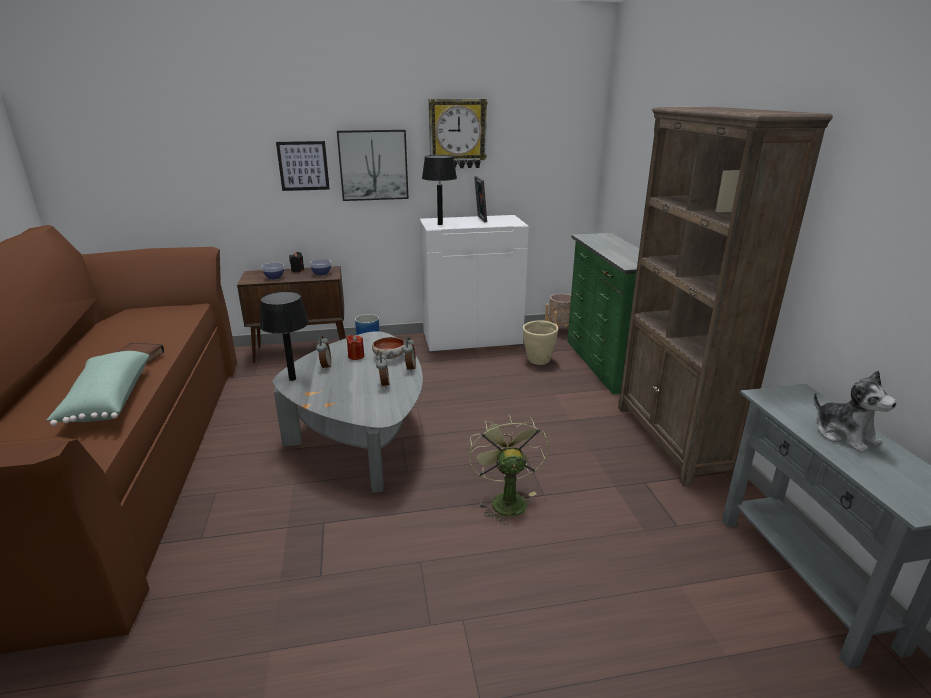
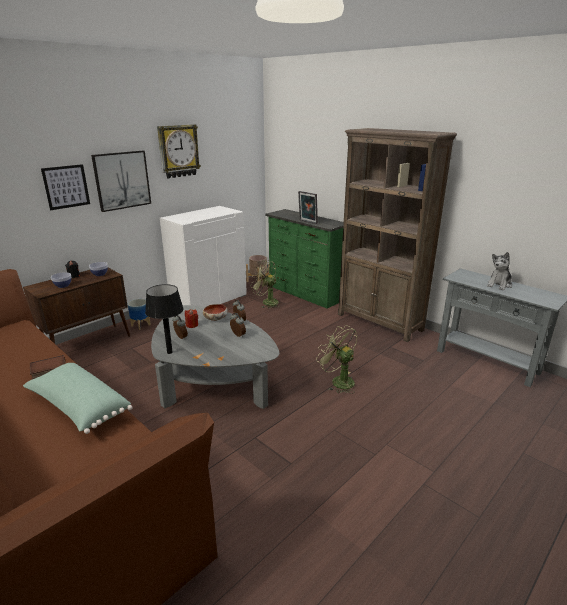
camera: 35 degrees left, 0 degrees up
black table lamp [422,155,457,225] -> none
picture frame [474,176,487,222] -> picture frame moved to [298,191,318,224]
beige planter [523,320,558,365] -> green fan [250,260,279,308]
plush toy [814,370,897,453] -> plush toy turned 105 degrees clockwise [487,252,512,290]

